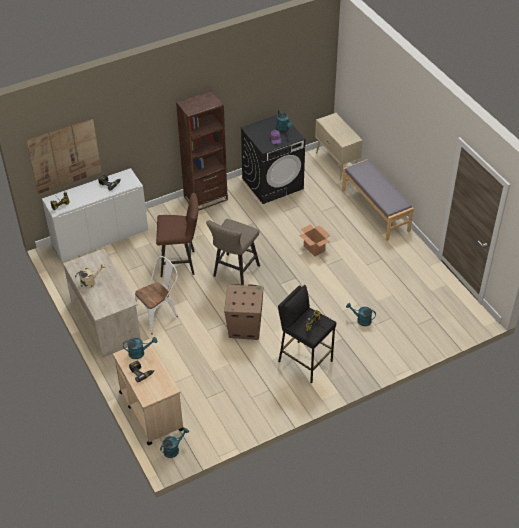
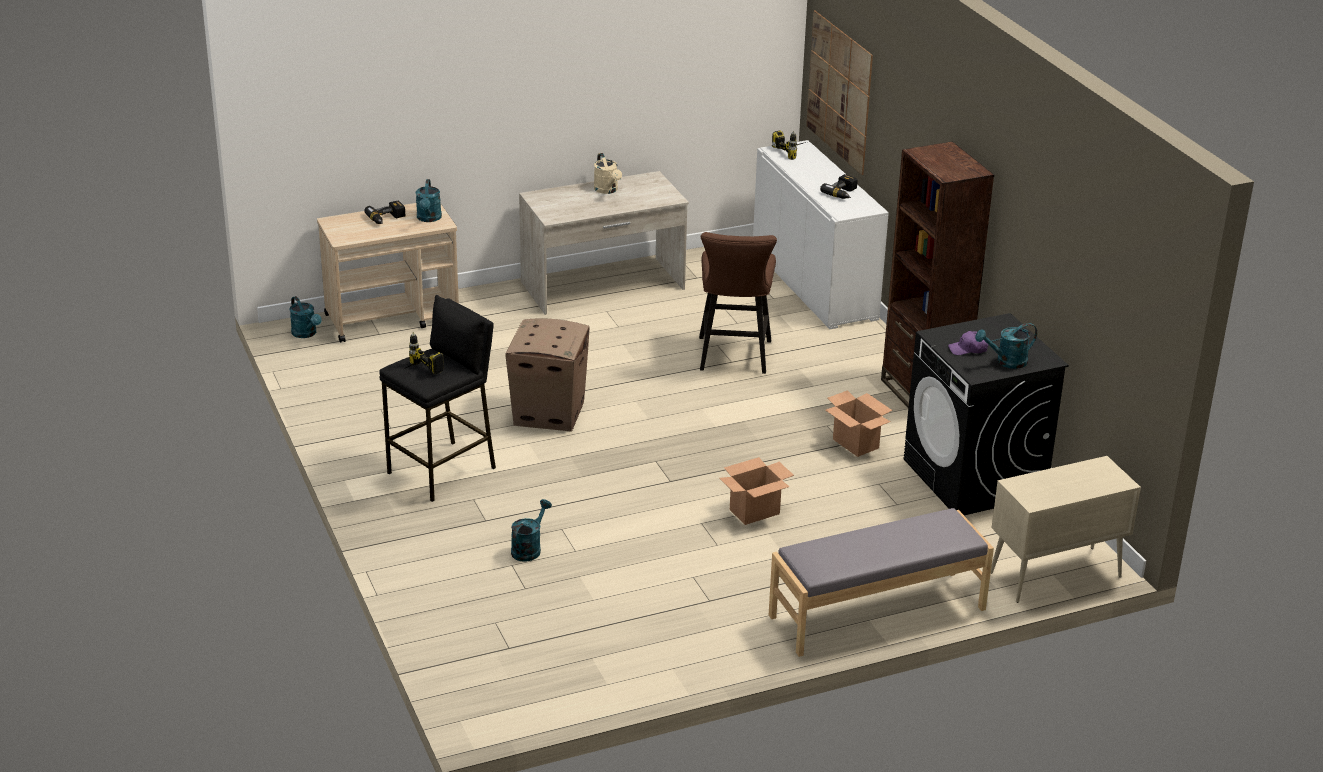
camera: 95 degrees right, 15 degrees down
white chair [135,256,178,334] -> none
beige stool [206,219,260,285] -> none
none -> cardboard box [825,390,892,457]

